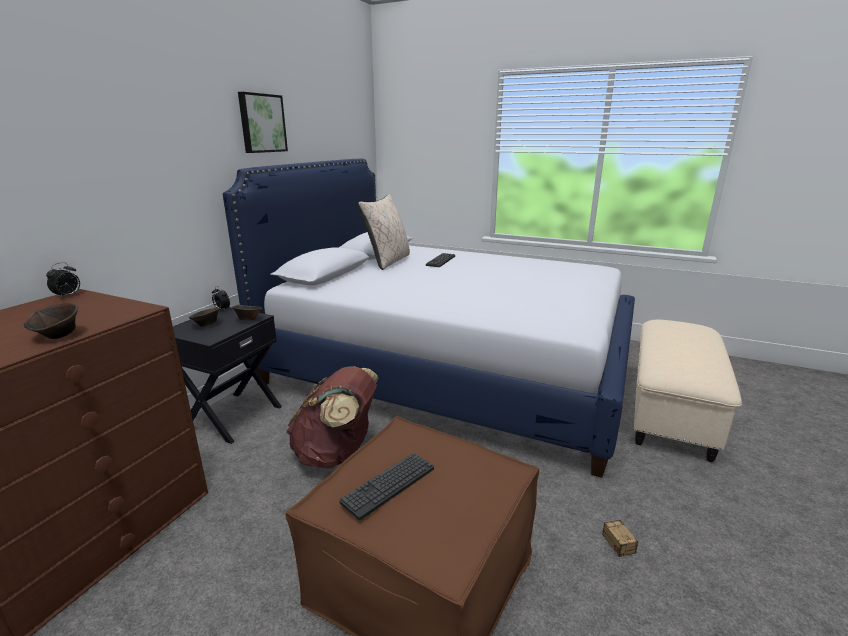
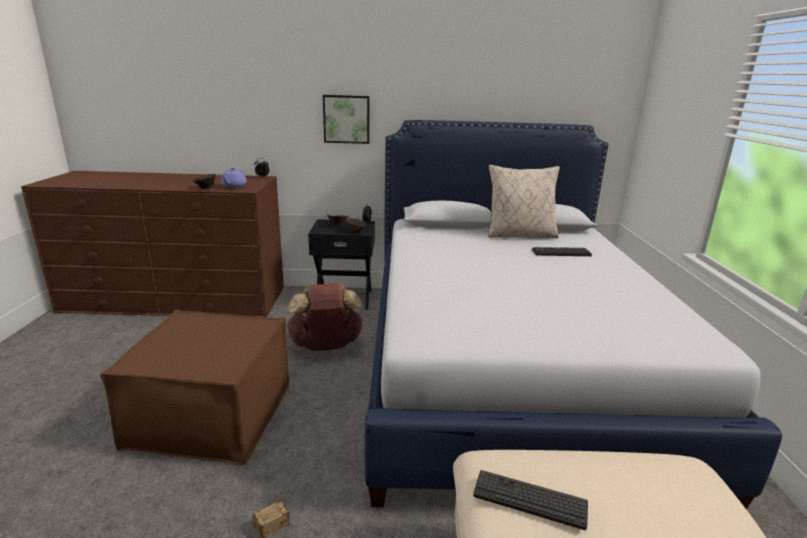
camera: 65 degrees right, 0 degrees up
picture [238,92,288,153] -> picture moved to [323,95,370,144]
keyboard [339,453,434,520] -> keyboard moved to [473,470,588,530]
none -> purple teapot [221,167,247,188]

